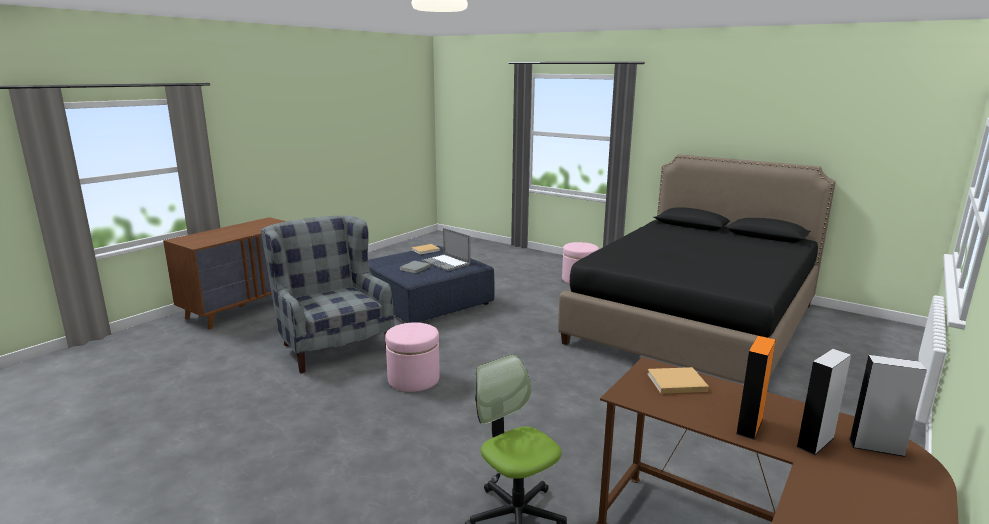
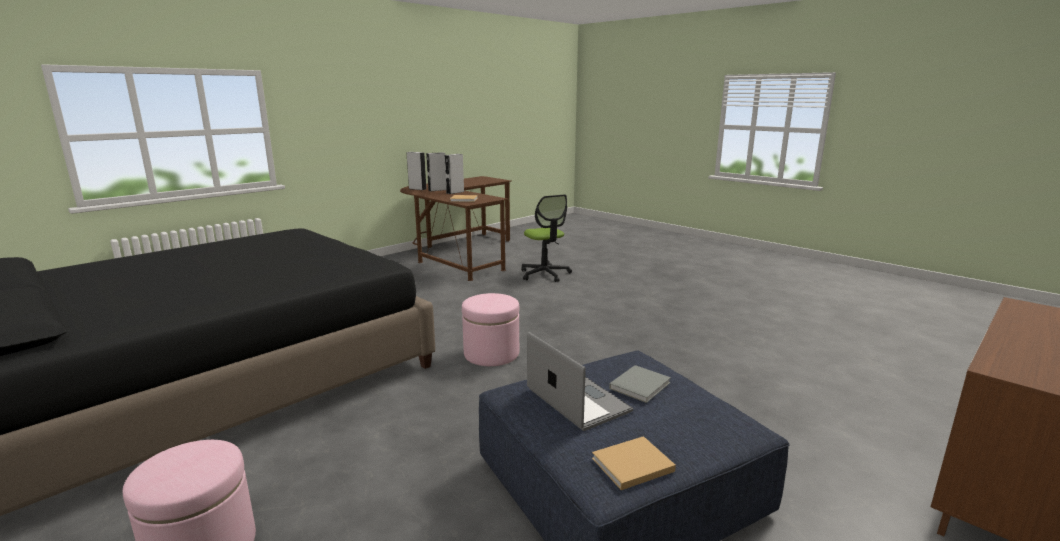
camera: 170 degrees left, 0 degrees up
grey armchair [261,216,394,373] -> none
pink ottoman [385,323,440,392] -> pink ottoman moved to [462,293,519,366]
orange speaker [736,336,776,440] -> grey speaker [445,154,464,194]

